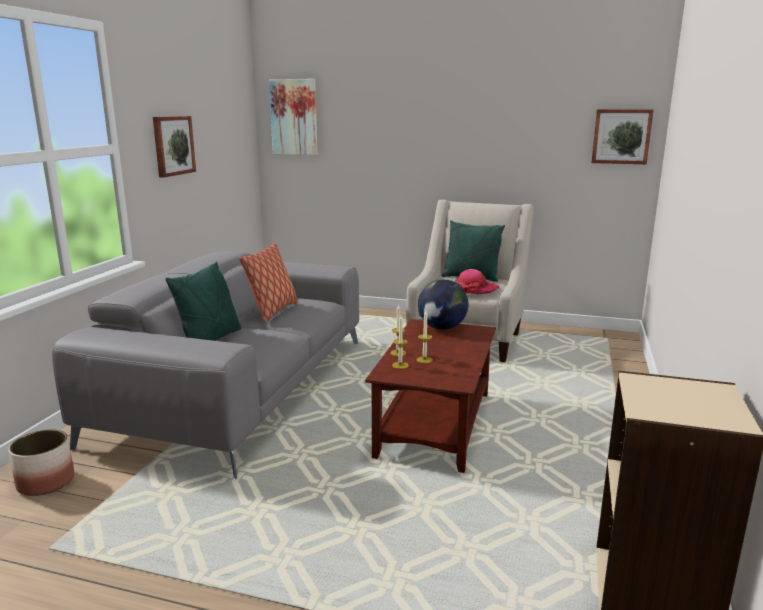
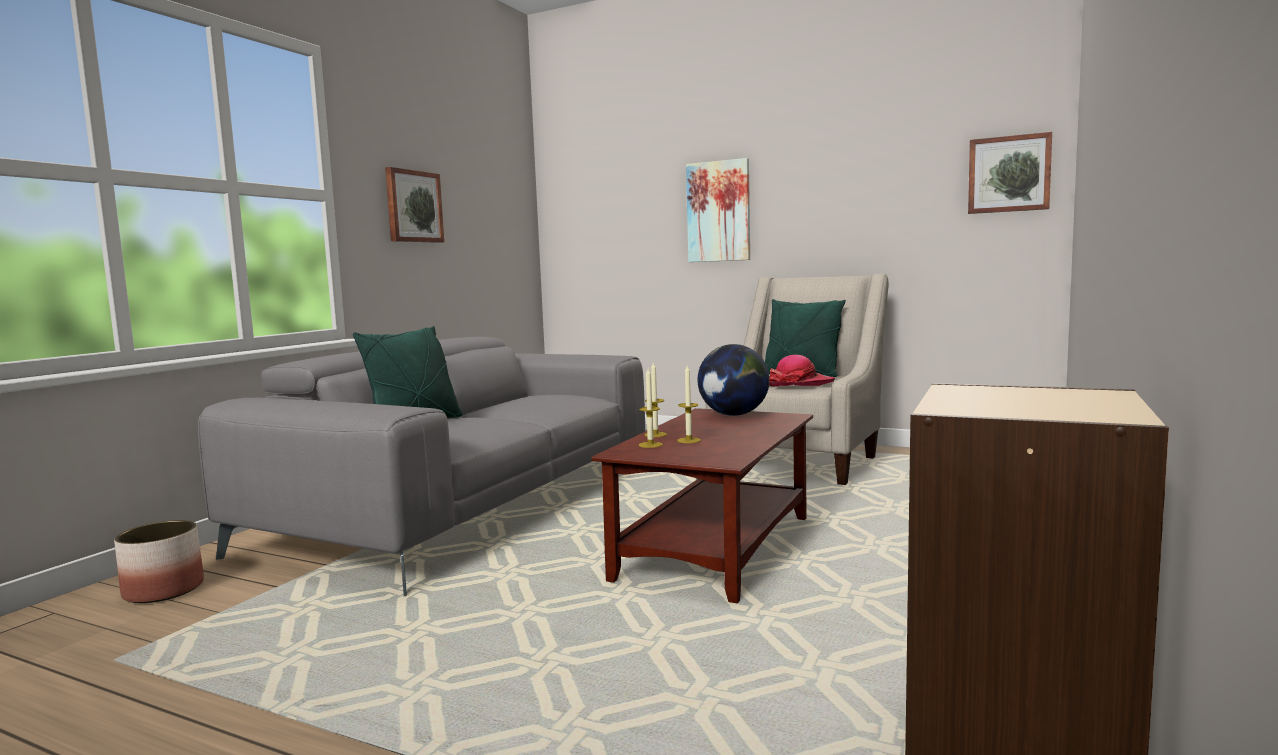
camera: 10 degrees right, 10 degrees down
pillow [239,242,298,322] -> none
picture [269,79,317,155] -> picture moved to [686,158,750,262]

